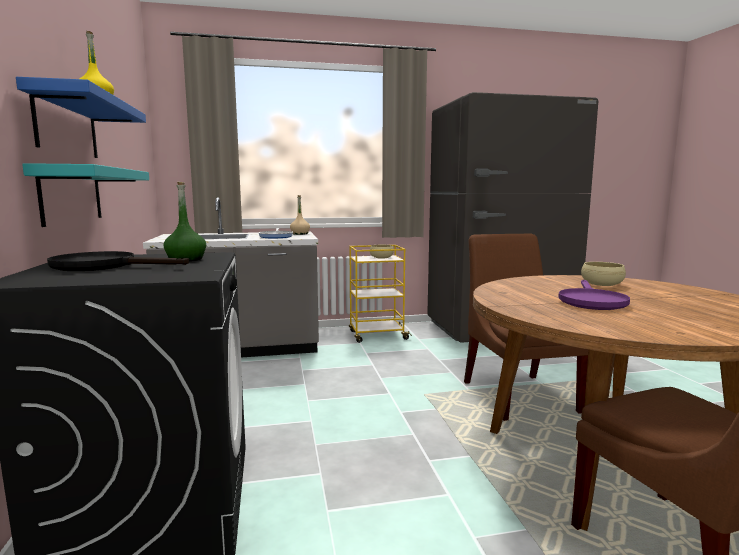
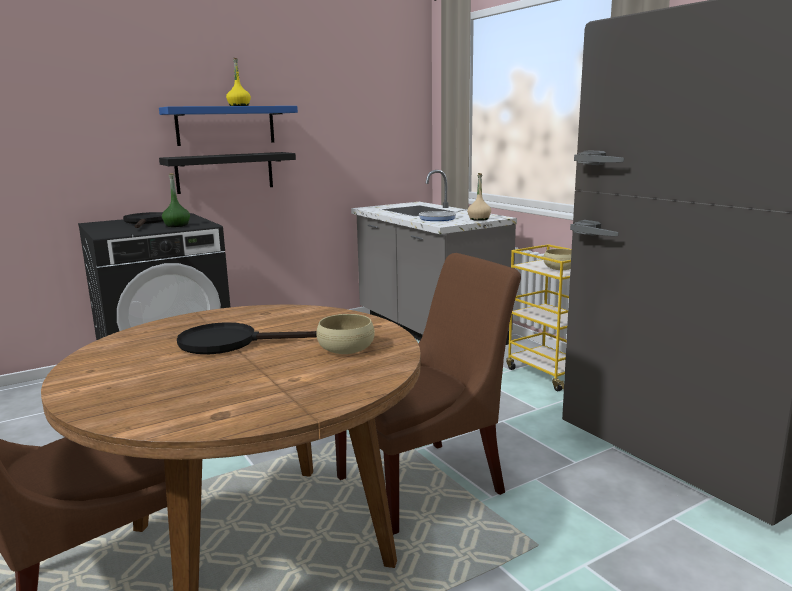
camera: 70 degrees right, 5 degrees up
turquoise shelf [22,163,149,227] -> black shelf [159,152,296,194]
purple frying pan [558,280,630,310] -> black frying pan [177,322,317,354]

